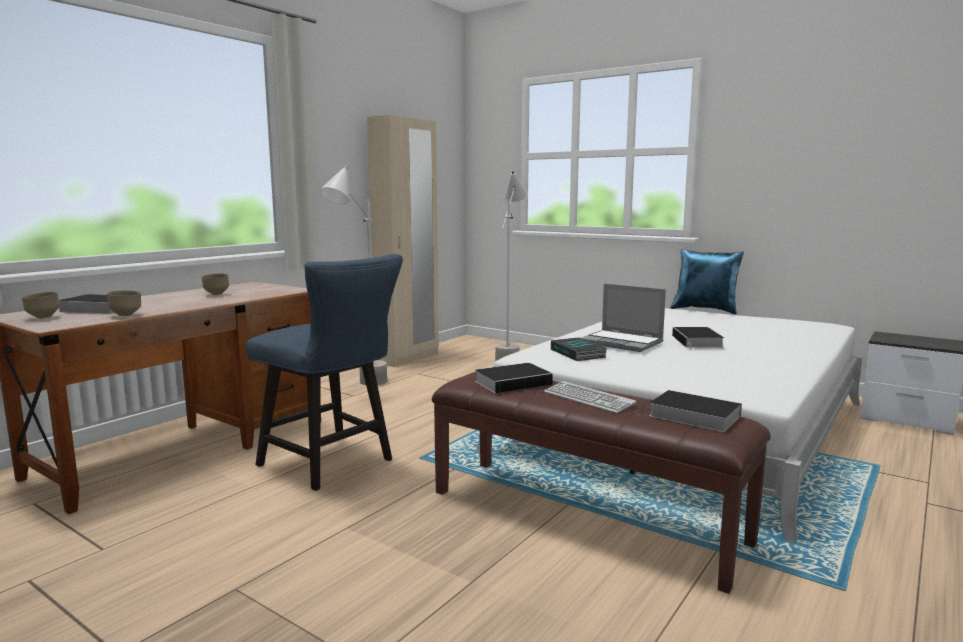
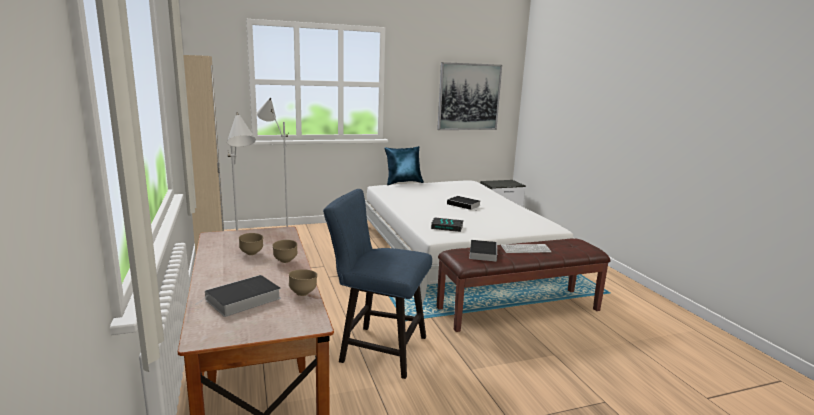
camera: 55 degrees left, 5 degrees up
brown bowl [21,292,60,319] -> brown bowl moved to [272,240,298,263]
blue chair [246,254,403,491] -> blue chair turned 150 degrees counterclockwise [323,189,432,379]
laptop [581,284,666,352] -> none
book [649,390,742,432] -> none
none -> picture [437,62,502,130]

